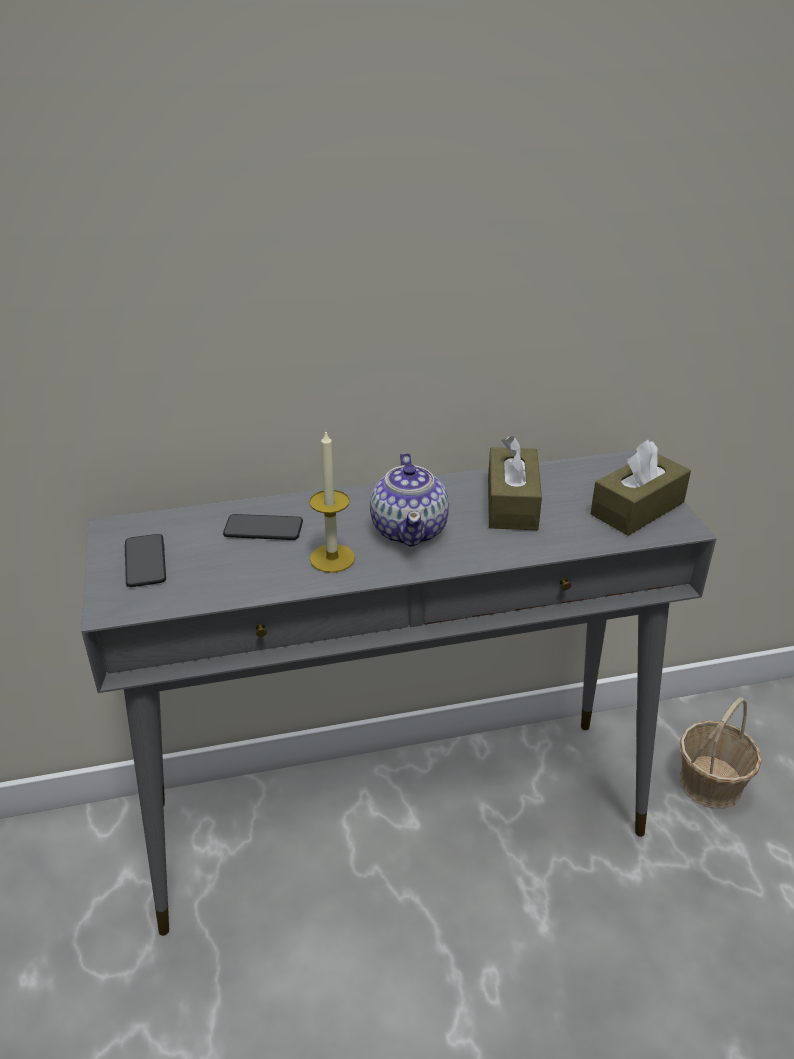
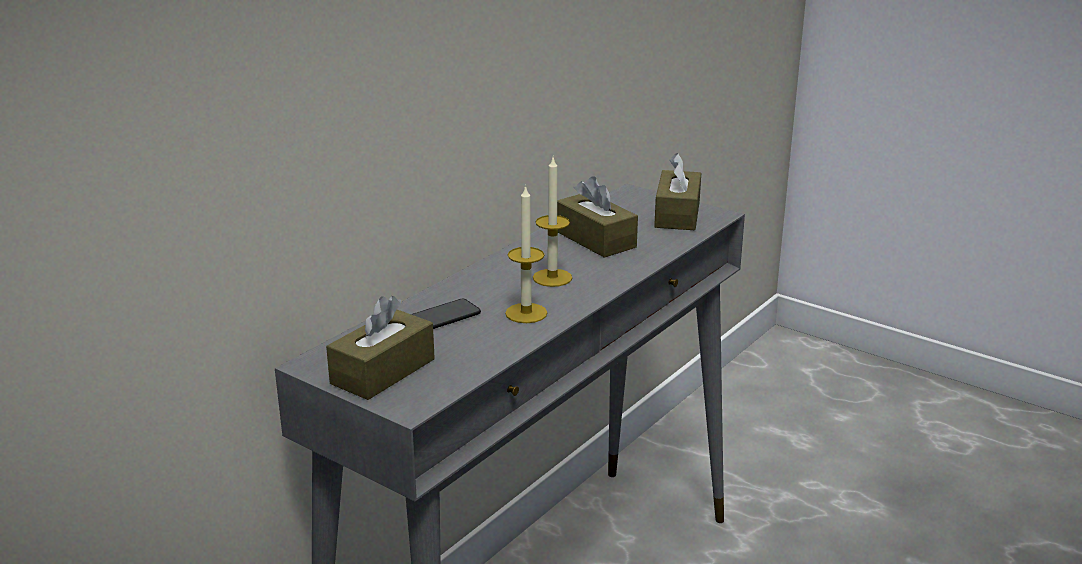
camera: 40 degrees left, 10 degrees down
phone [125,534,166,587] -> brown tissue box [326,296,435,400]
teapot [370,453,449,547] -> candle [533,158,572,287]
basket [679,697,762,809] -> none

